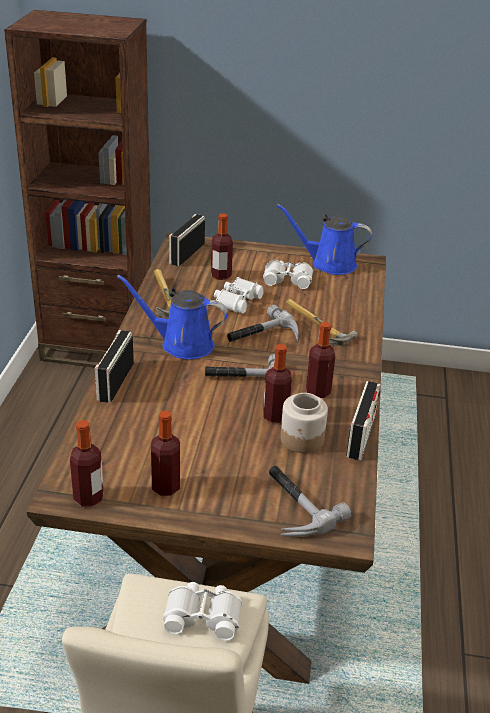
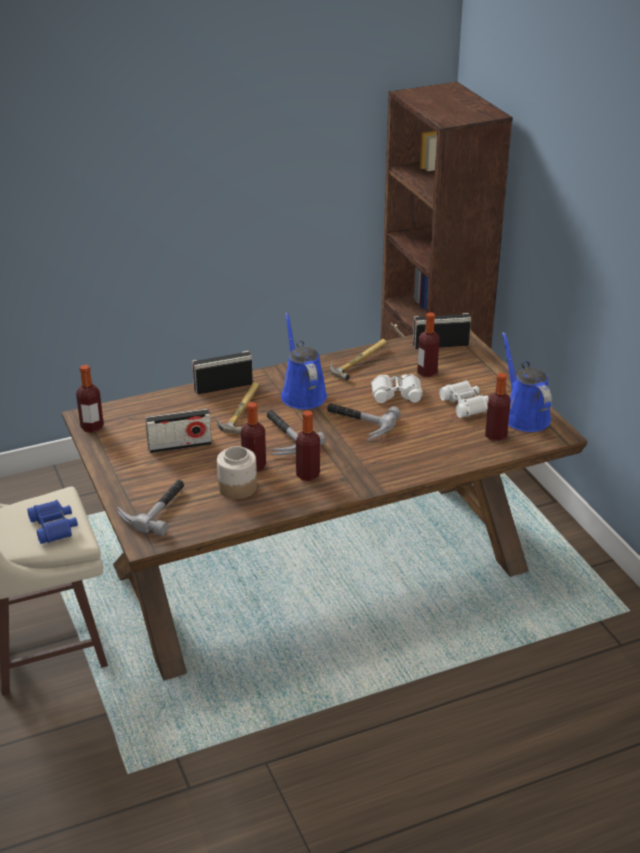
camera: 60 degrees right, 0 degrees up
bottle [151,411,180,496] -> bottle moved to [485,373,511,441]
white binoculars [163,582,242,640] -> blue binoculars [27,500,78,544]
hammer [286,299,358,346] -> hammer moved to [216,382,260,434]
radio [346,381,381,460] -> radio moved to [145,409,212,453]

